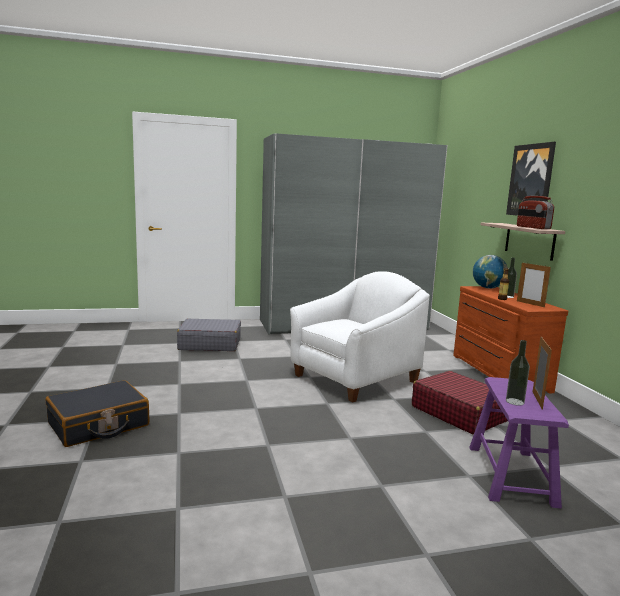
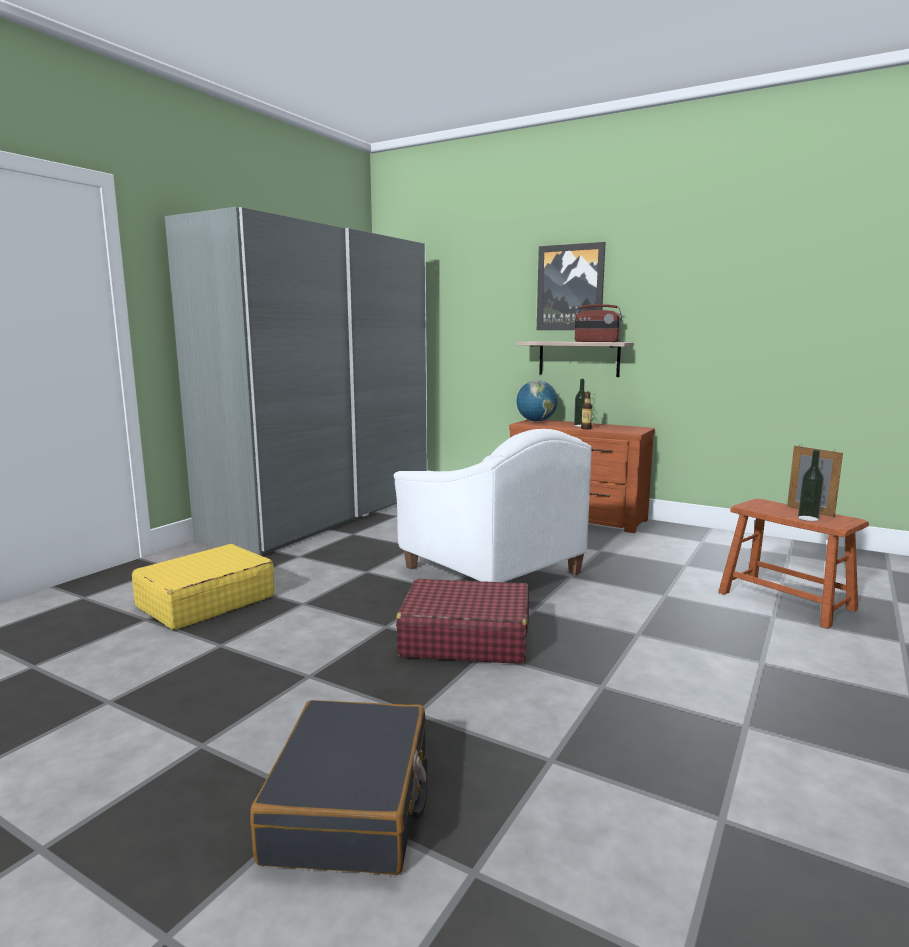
camera: 45 degrees left, 0 degrees up
grey suitcase [177,318,241,351] -> yellow suitcase [132,544,275,630]
white armchair [290,271,430,403] -> white armchair turned 135 degrees clockwise [394,429,592,582]
red suitcase [412,371,508,435] -> red suitcase moved to [396,579,529,664]
purple stool [469,377,569,508] -> brown stool [718,499,869,629]
picture frame [517,263,551,307] -> none

